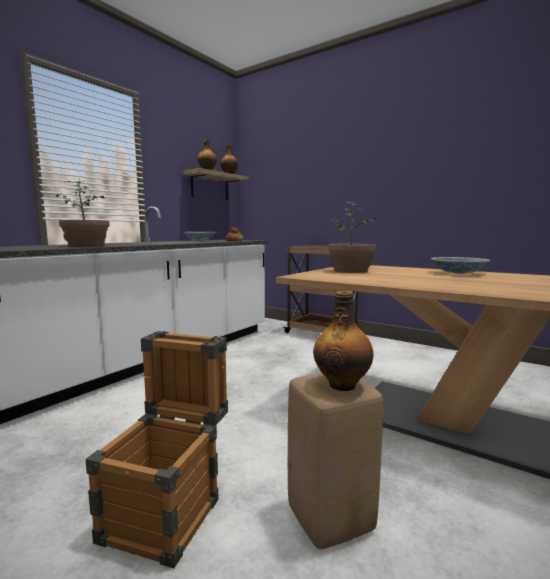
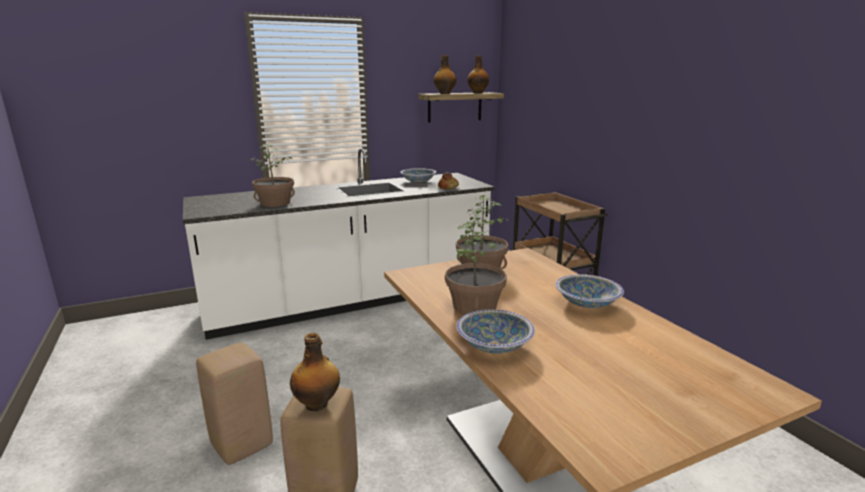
camera: 30 degrees right, 10 degrees up
crate [86,331,228,568] -> beige stool [196,343,273,465]
none -> potted plant [445,220,507,315]
none -> bowl [456,309,535,354]

